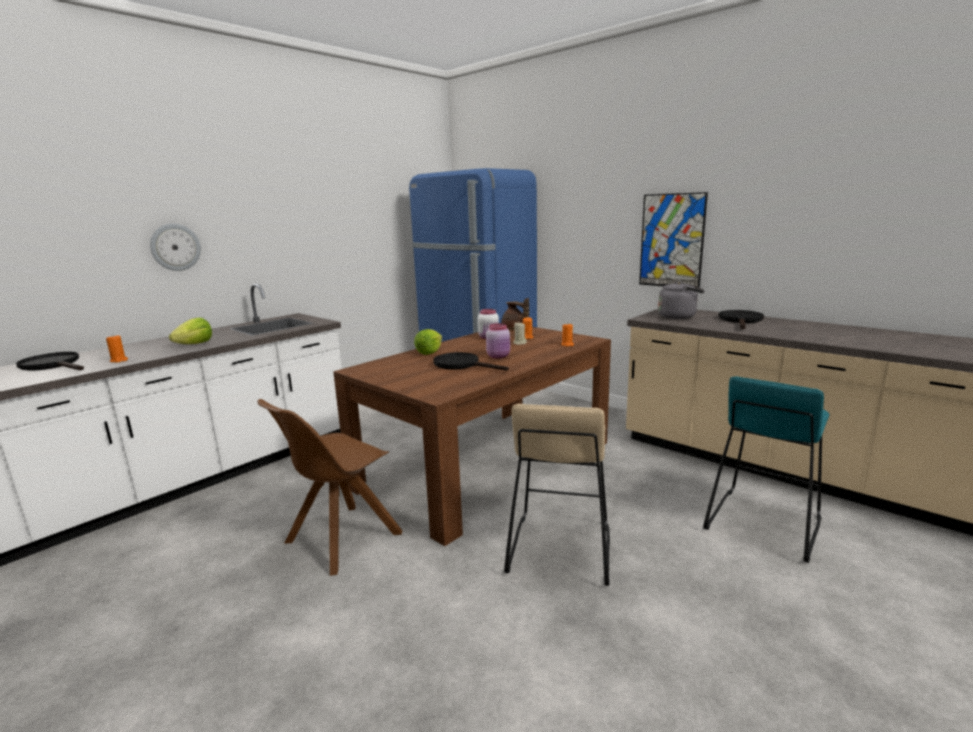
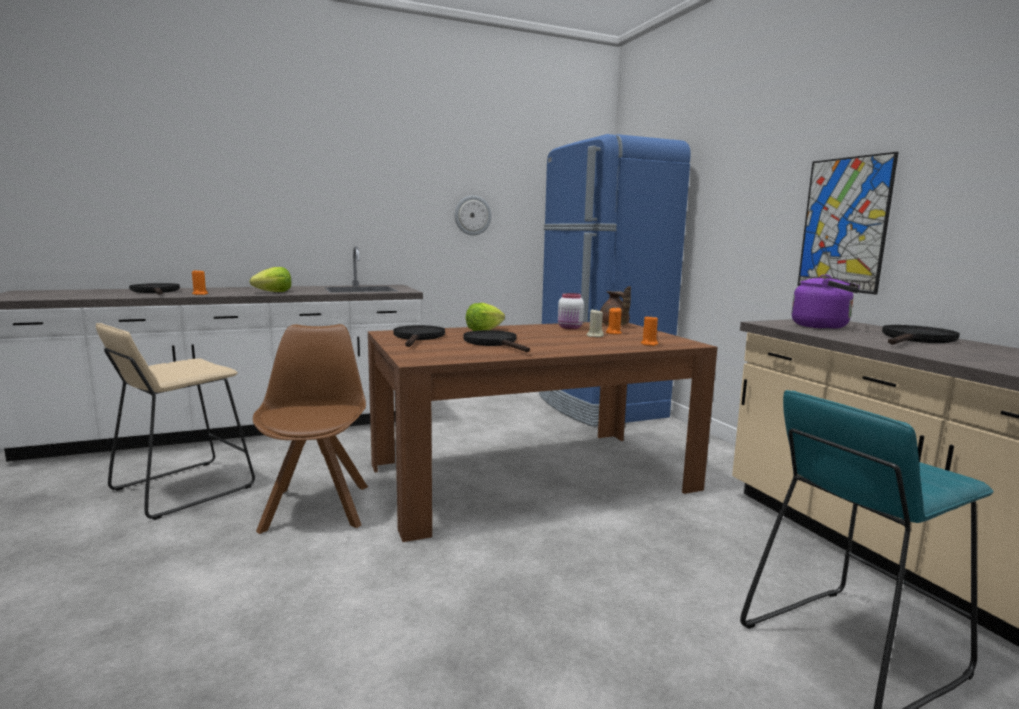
camera: 25 degrees right, 5 degrees down
wall clock [150,224,201,271] -> wall clock moved to [455,195,492,235]
brown chair [257,399,402,576] -> brown chair turned 105 degrees clockwise [253,324,368,534]
pink jar [486,323,510,359] -> none
beige stool [504,404,610,586] -> beige stool moved to [96,323,255,520]
grey kettle [658,281,705,319] -> purple kettle [792,275,860,329]
none -> black frying pan [393,325,445,347]

